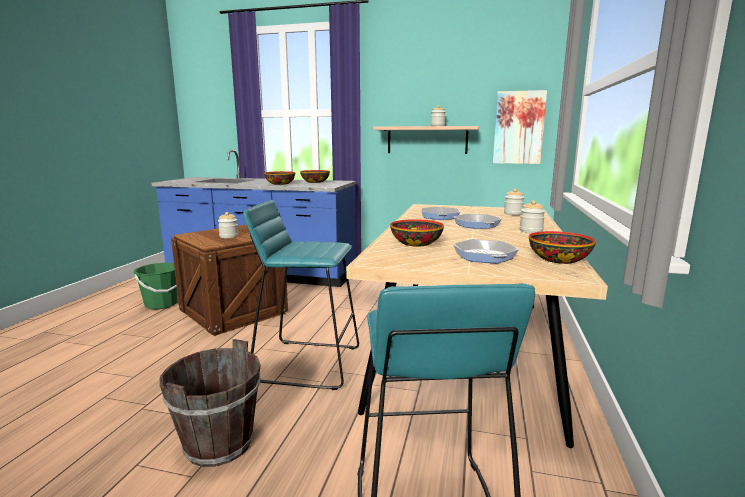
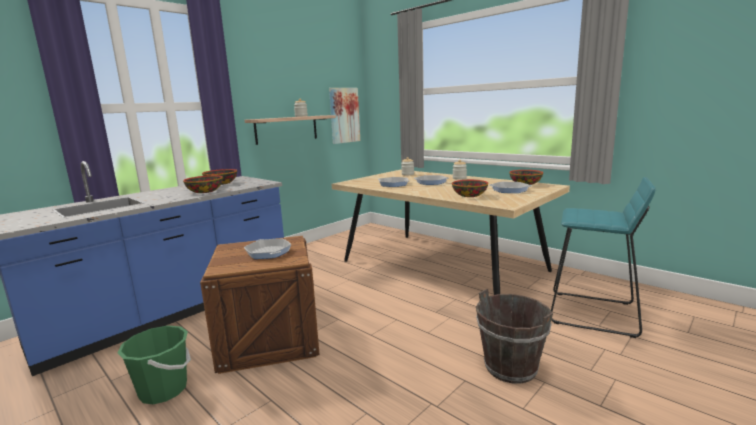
camera: 60 degrees left, 0 degrees up
jar [218,212,238,238] -> frying pan [244,239,291,259]
turquoise stool [243,200,359,390] -> none

